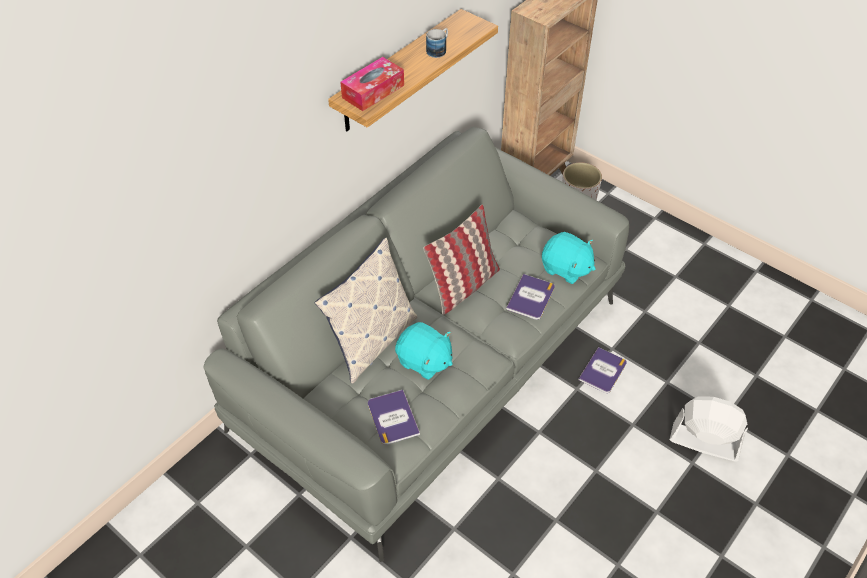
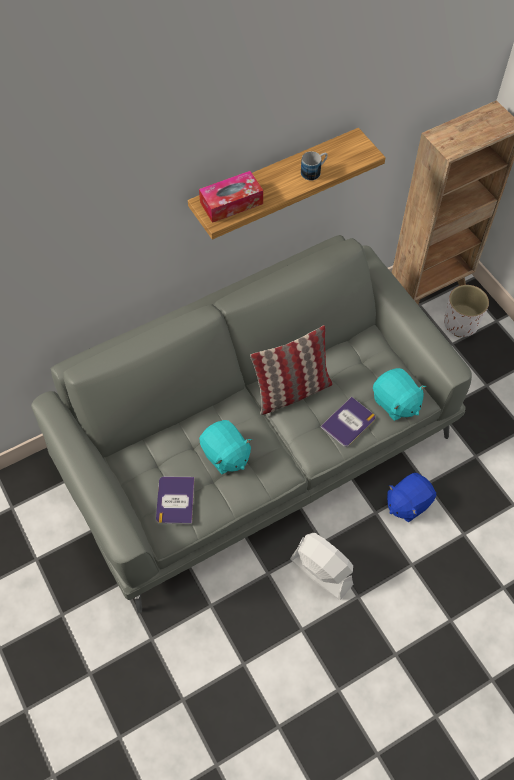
camera: 20 degrees right, 10 degrees up
pillow [314,237,417,384] -> none
book [578,347,627,393] -> blue plush toy [387,473,436,522]
white fan [670,396,748,461] -> white fan moved to [290,533,353,600]

